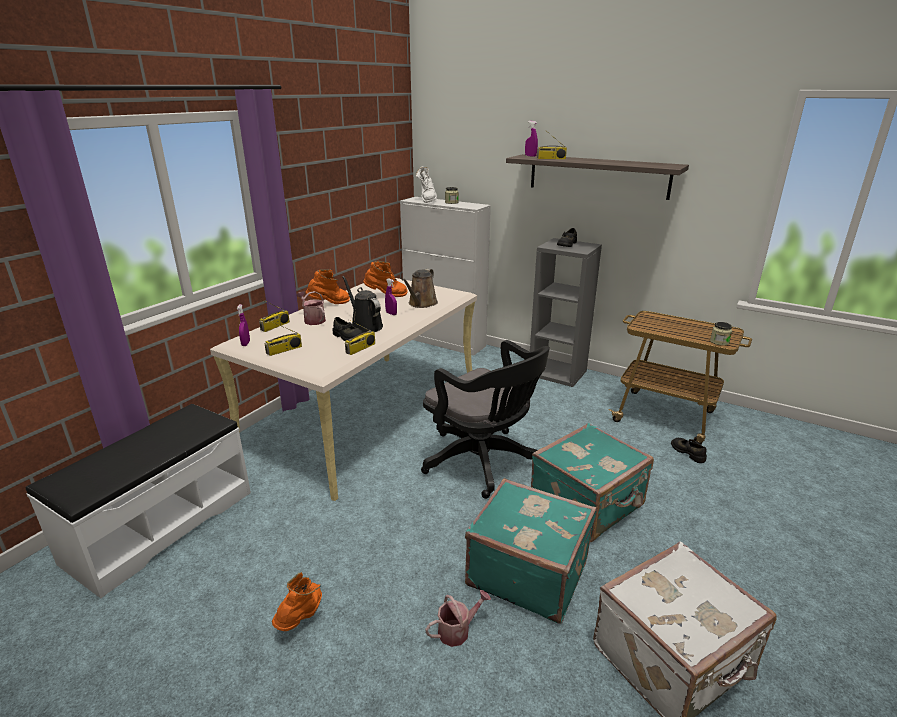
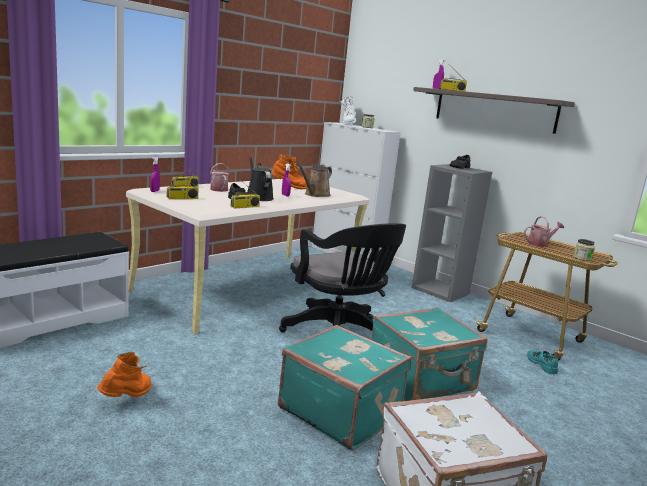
camera: 10 degrees right, 10 degrees down
orange boot [306,269,350,304] -> none
watering can [425,590,491,647] -> watering can moved to [524,216,564,247]
black shoe [671,438,707,463] -> turquoise shoe [527,350,559,375]

